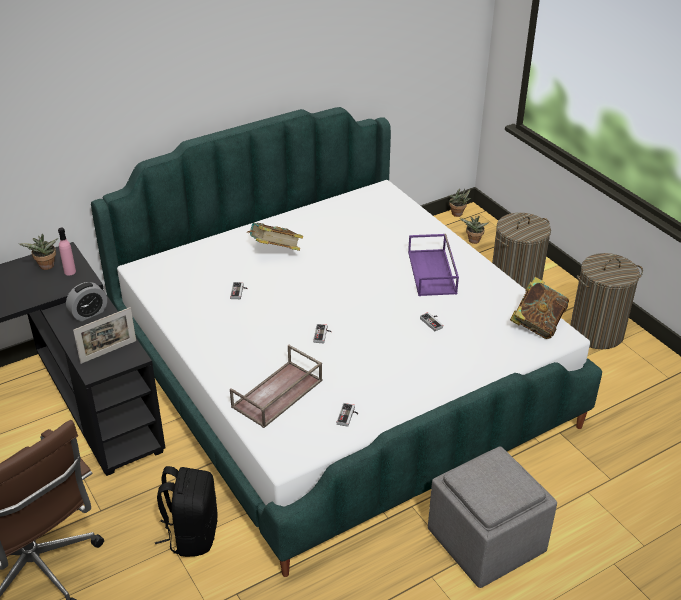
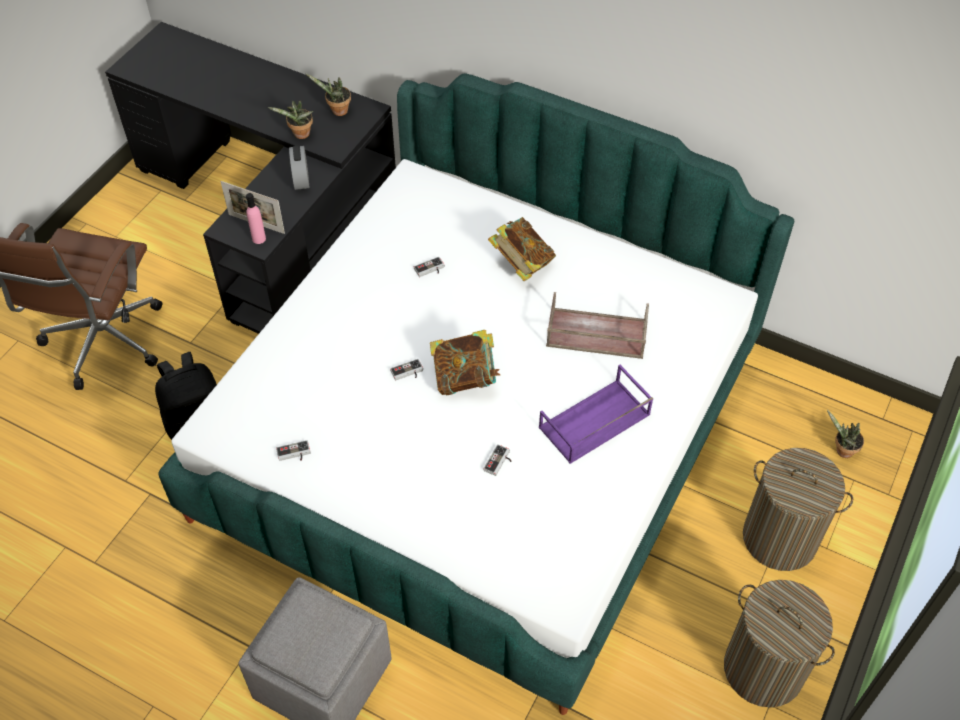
camera: 60 degrees right, 15 degrees up
pink bottle [58,228,76,276] -> pink bottle moved to [246,193,266,244]
alarm clock [66,282,107,321] -> alarm clock turned 60 degrees clockwise [289,146,309,190]
brown tray [230,345,322,428] -> brown tray moved to [546,292,649,359]
potted plant [449,189,471,217] -> potted plant moved to [268,101,313,139]
book [510,277,569,339] -> book moved to [430,330,500,395]

